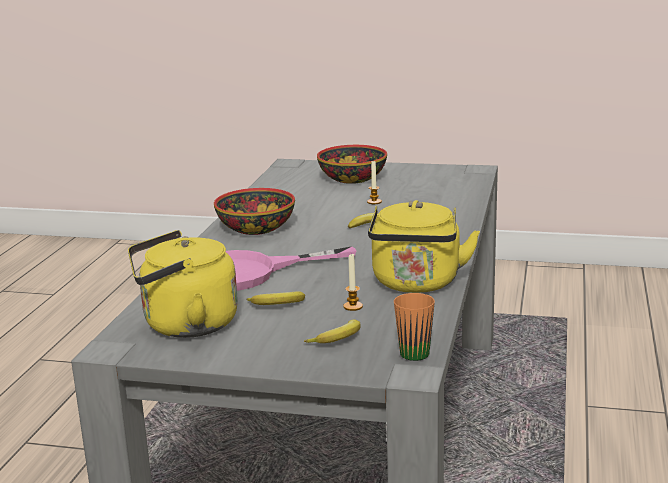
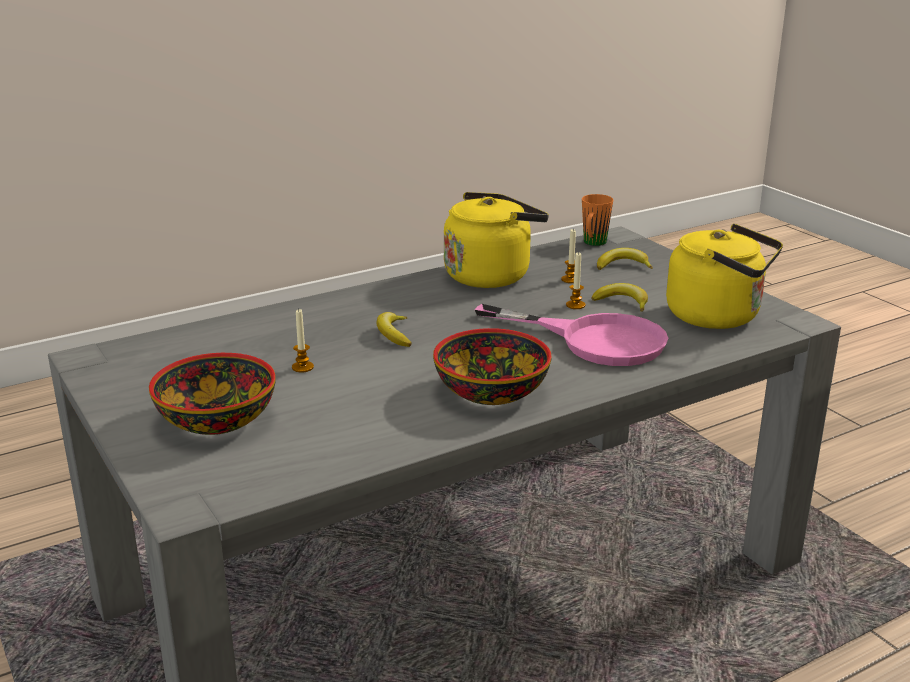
camera: 135 degrees left, 5 degrees up
none -> candle [566,252,585,309]

